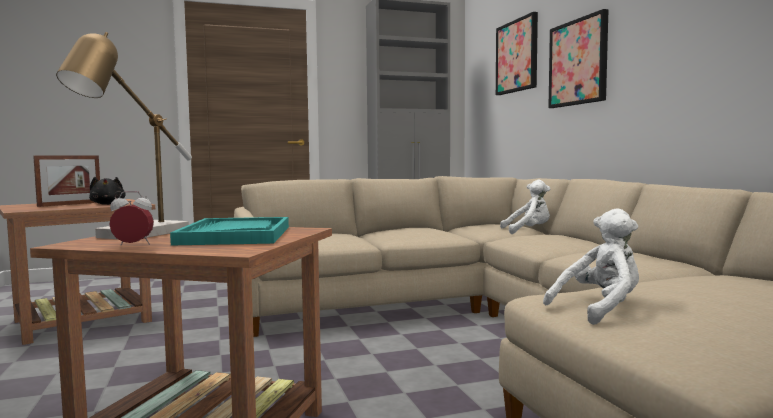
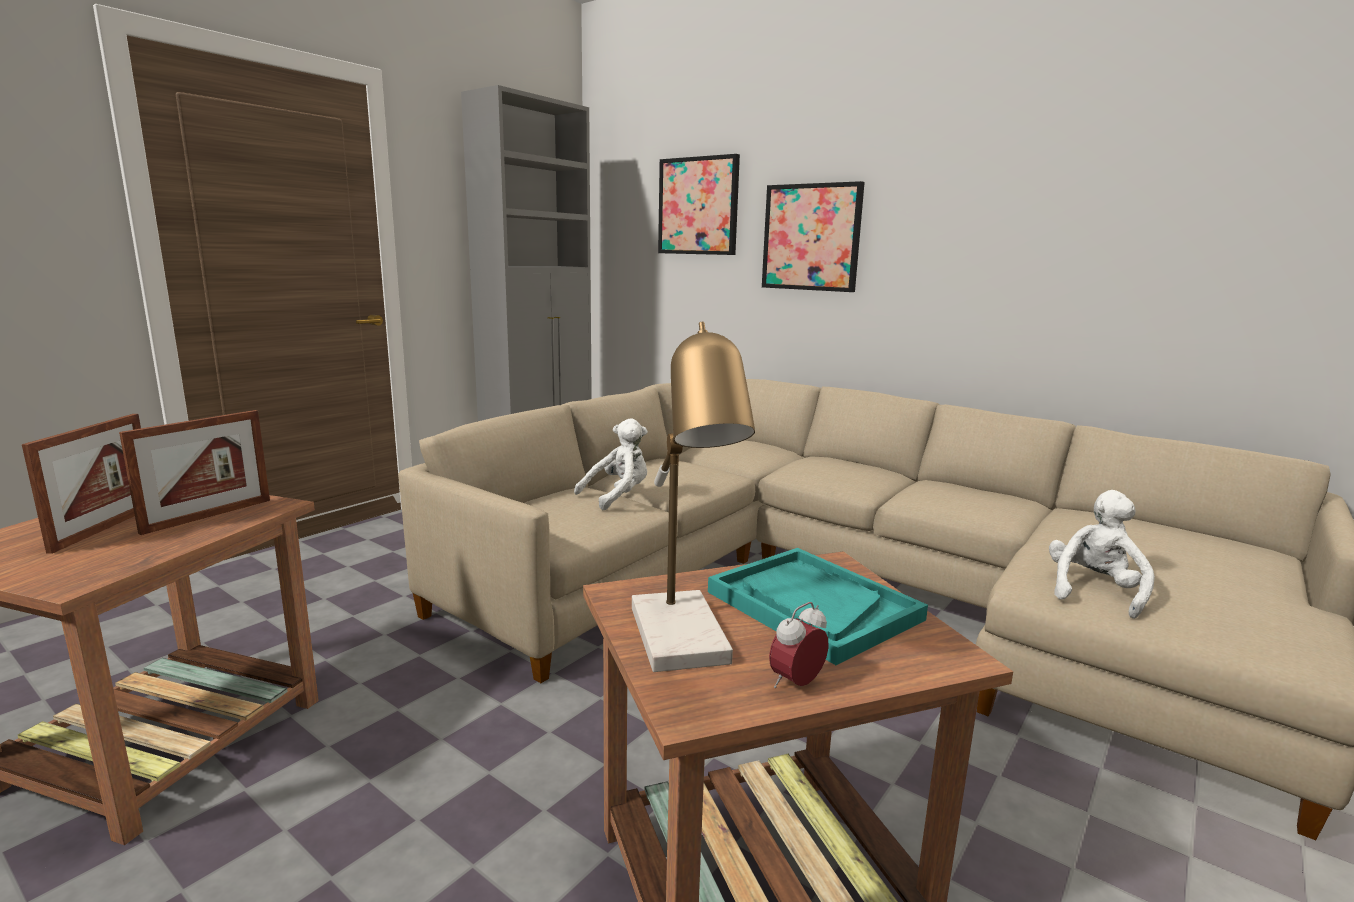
camera: 35 degrees left, 10 degrees up
black plush toy [89,177,126,205] -> picture frame [119,410,270,535]
white plush toy [500,180,550,234] -> white plush toy moved to [574,418,648,510]

